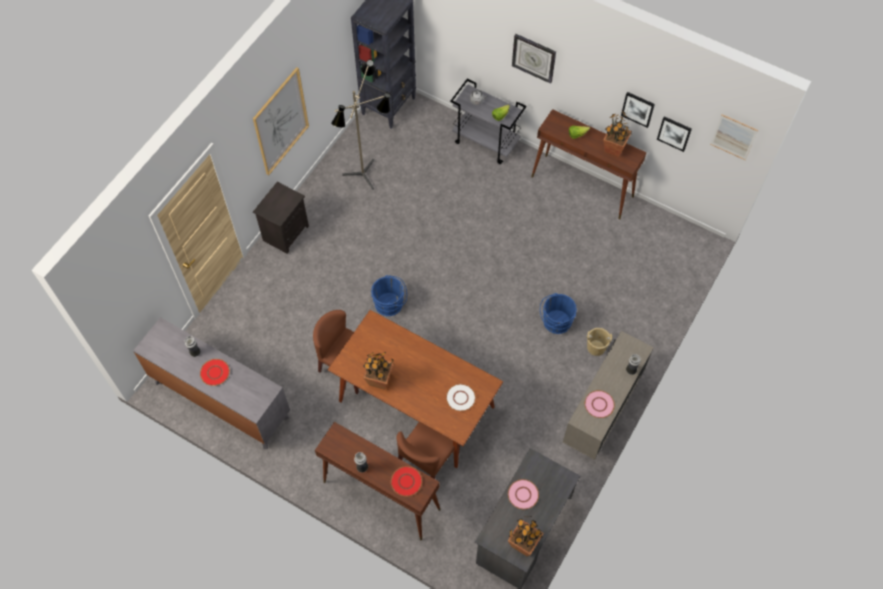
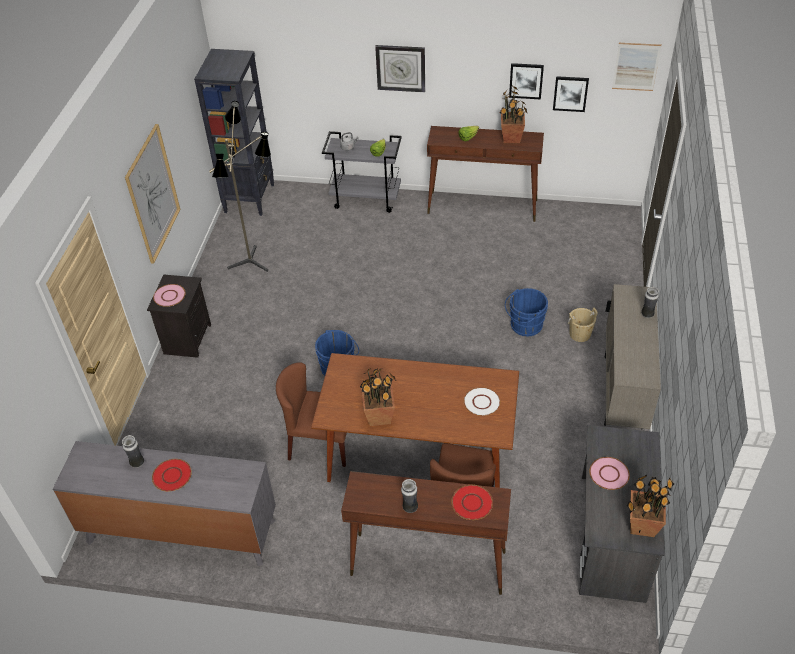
camera: 20 degrees left, 15 degrees down
pink plate [585,390,615,418] -> pink plate moved to [153,284,186,307]

